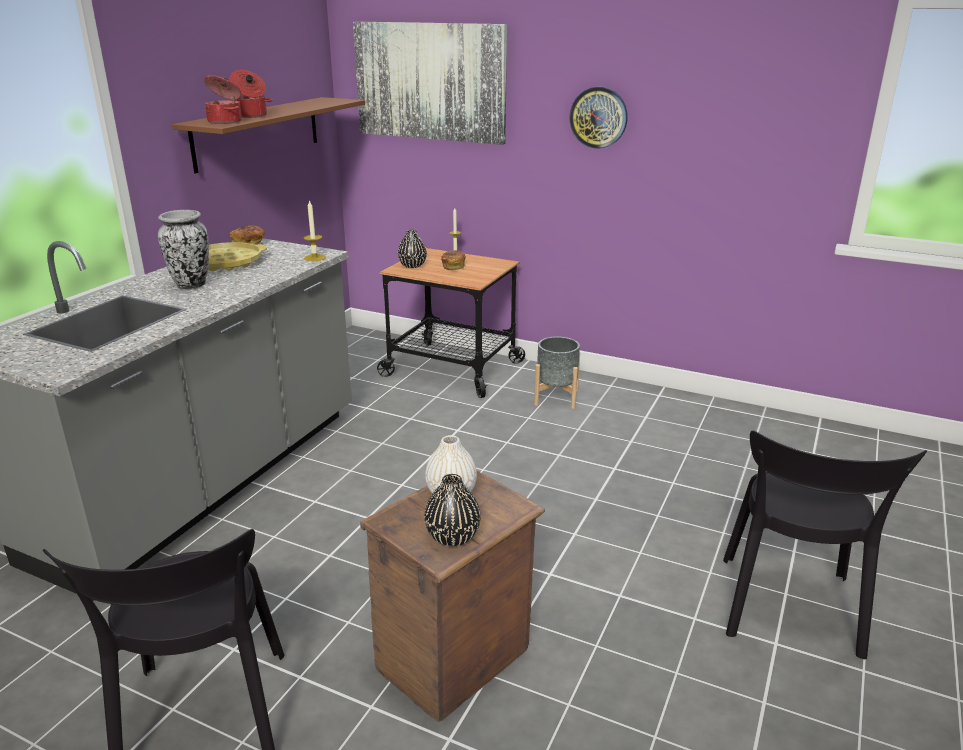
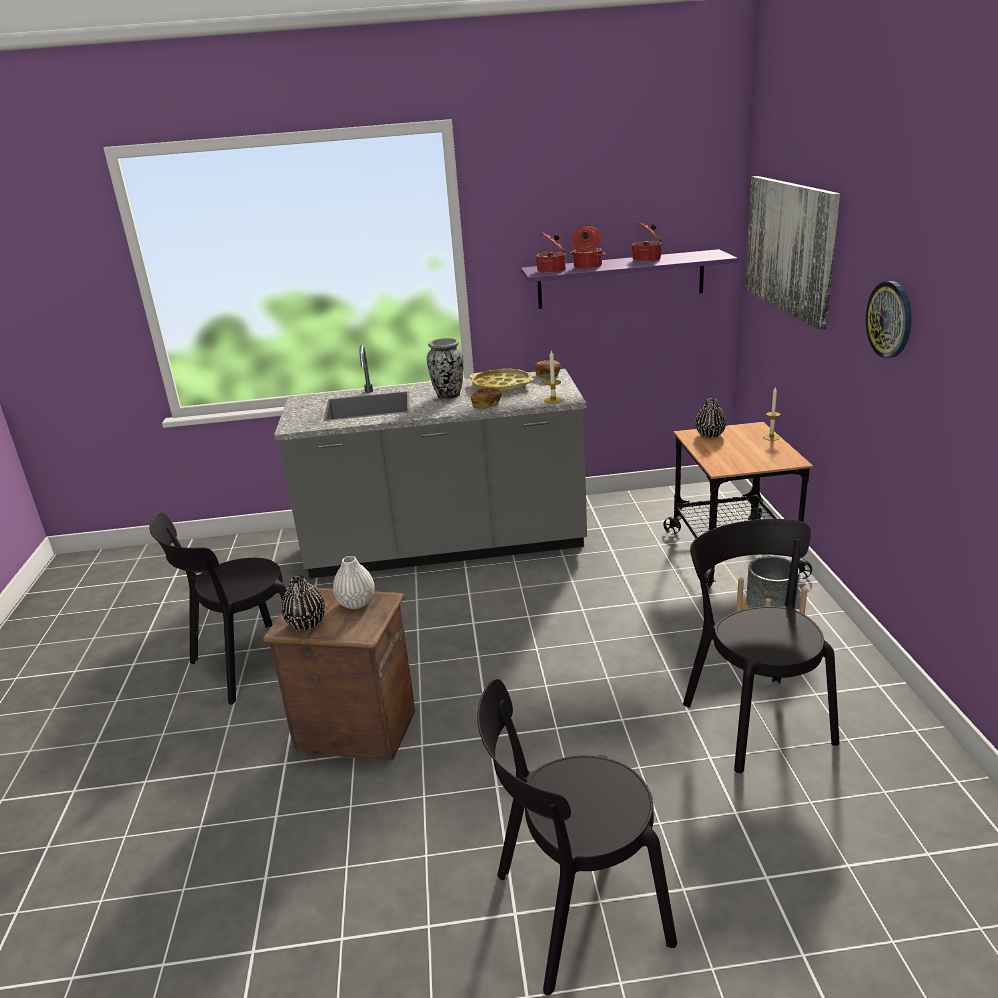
camera: 60 degrees right, 0 degrees up
brown shelf [172,97,365,174] -> purple shelf [521,249,738,309]
bread [441,250,466,270] -> bread moved to [471,388,502,409]
none -> cooking pot [631,222,661,262]
none -> black chair [683,519,839,773]

